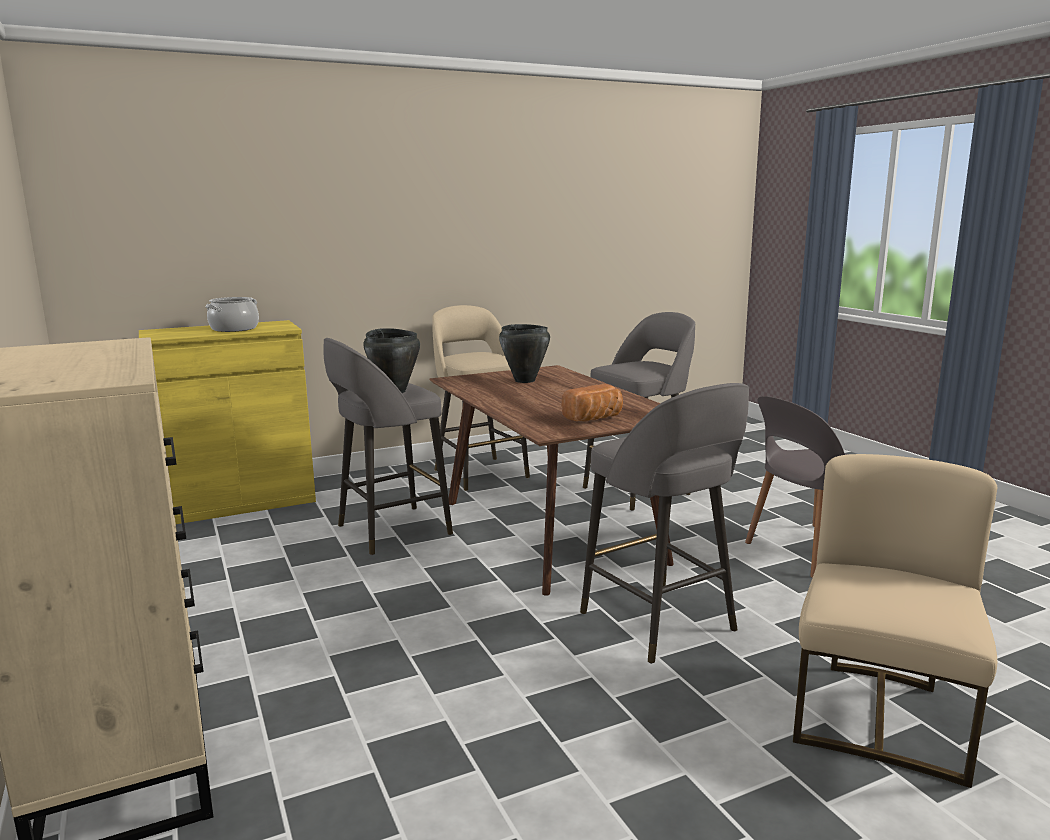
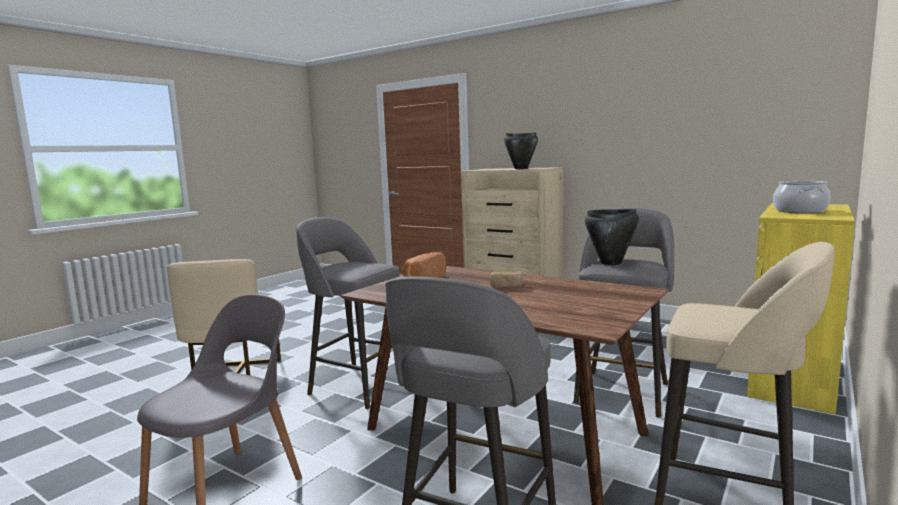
camera: 150 degrees right, 5 degrees down
black cooking pot [499,324,550,383] -> black cooking pot moved to [504,133,538,169]
none -> bread [490,271,523,288]

